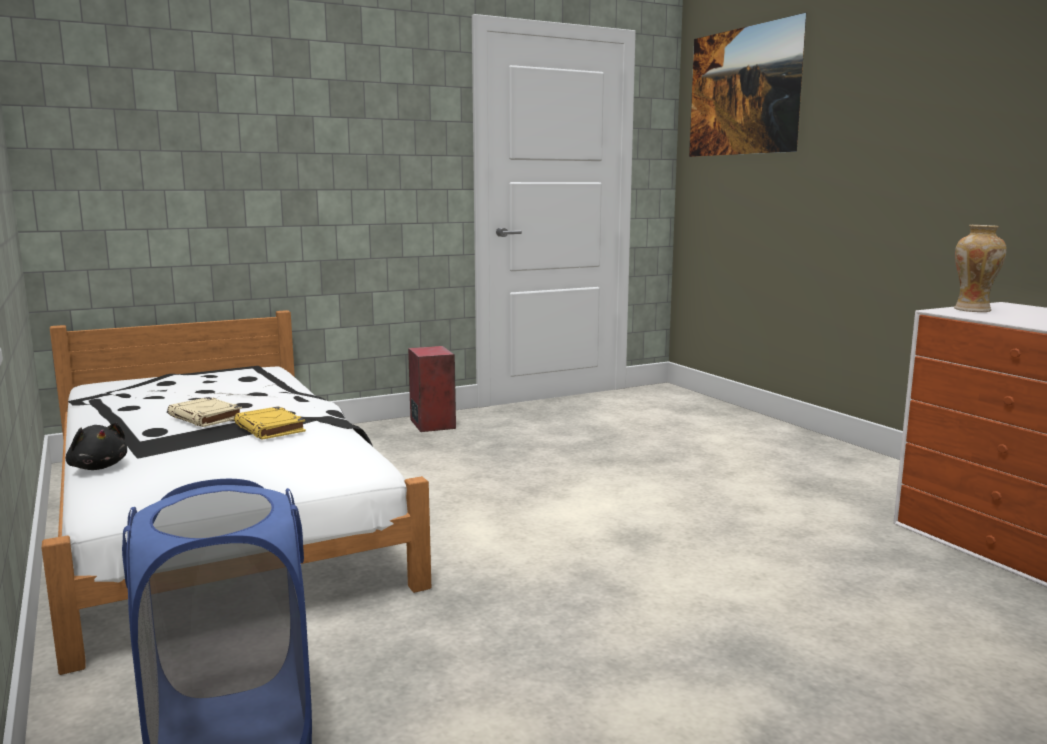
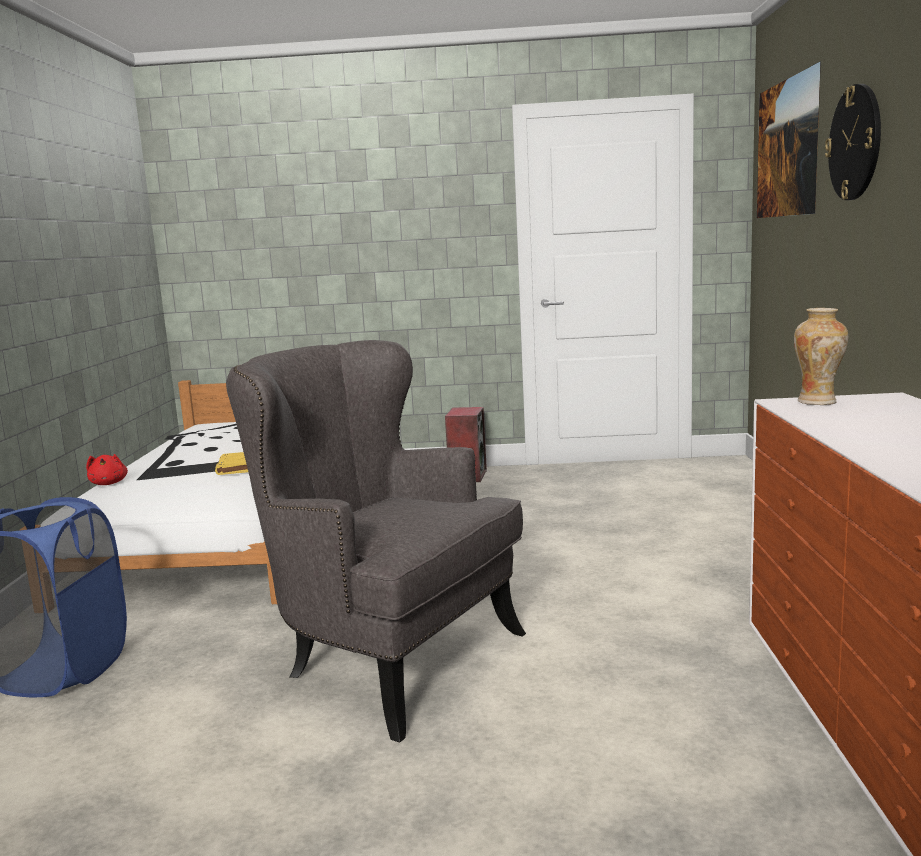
camera: 30 degrees right, 0 degrees up
black plush toy [66,422,127,470] -> red plush toy [86,454,128,485]
beige book [168,397,242,427] -> none
none -> grey armchair [226,340,526,742]
none -> wall clock [825,84,881,200]

